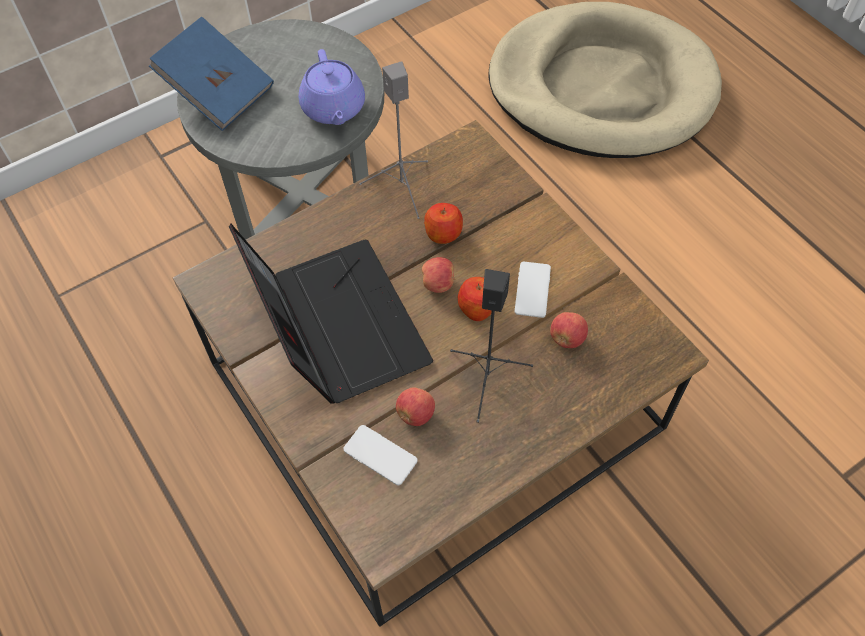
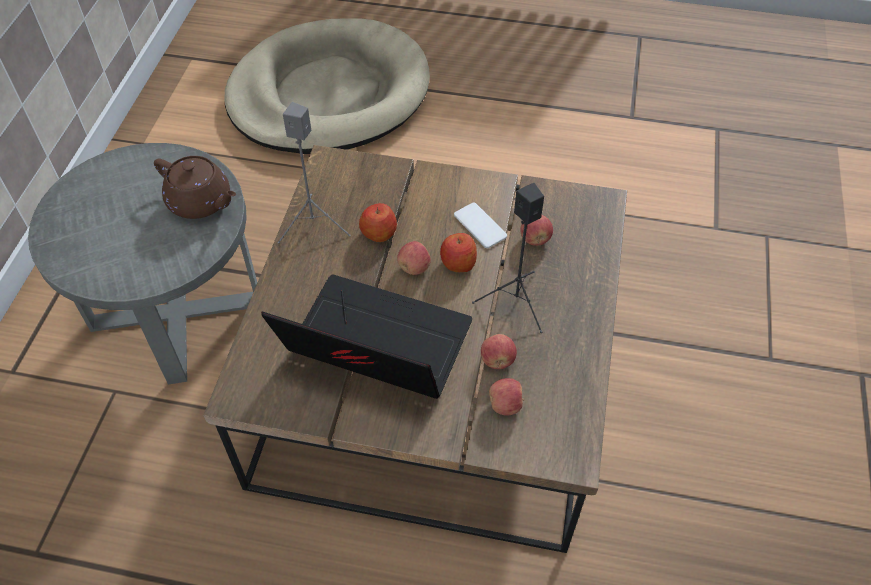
camera: 45 degrees left, 5 degrees down
blue book [149,17,274,131] -> none
purple teapot [299,49,365,125] -> brown teapot [154,156,236,219]
phone [343,425,418,485] -> apple [489,378,525,416]

